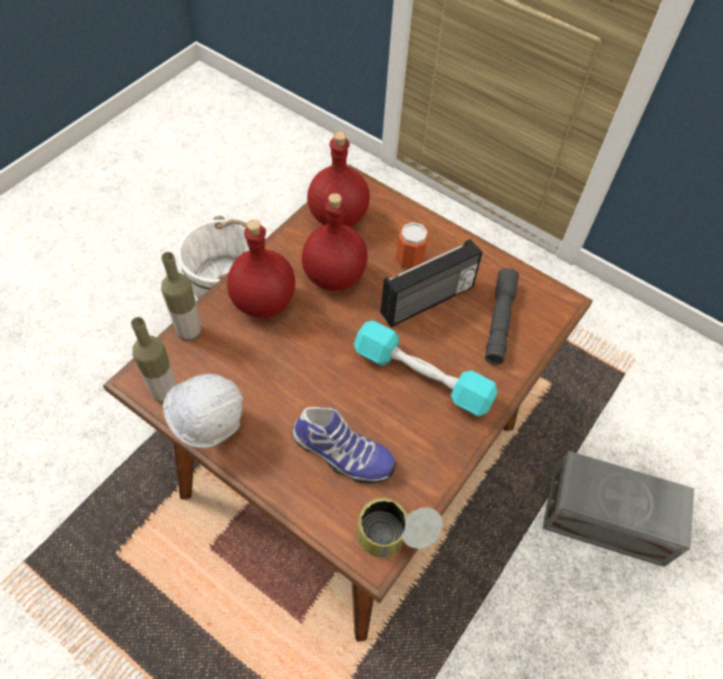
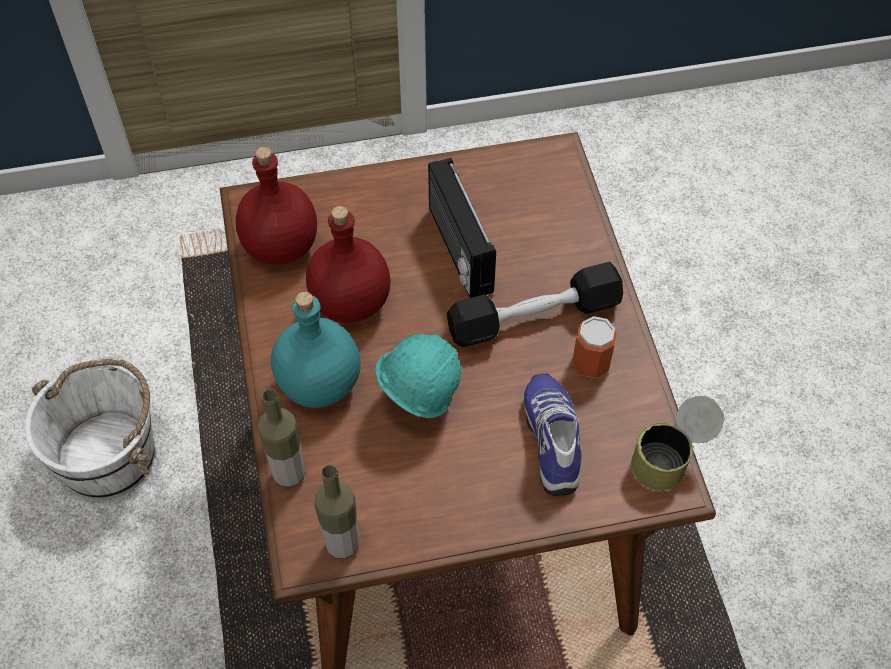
camera: 45 degrees left, 0 degrees up
white hard hat [163,374,244,448] -> none
red bottle [227,220,295,318] -> turquoise bottle [271,292,361,408]
shoe [292,407,396,484] -> shoe turned 75 degrees counterclockwise [524,374,582,496]
turquoise dumbbell [354,320,497,417] -> black dumbbell [446,262,623,347]
radio [380,239,483,327] -> radio turned 150 degrees clockwise [428,158,496,298]
can [396,222,429,270] -> can moved to [572,316,617,378]
grey flashlight [485,268,519,365] -> none
grey storage box [542,451,694,567] -> none
none -> turquoise hard hat [375,334,461,418]

